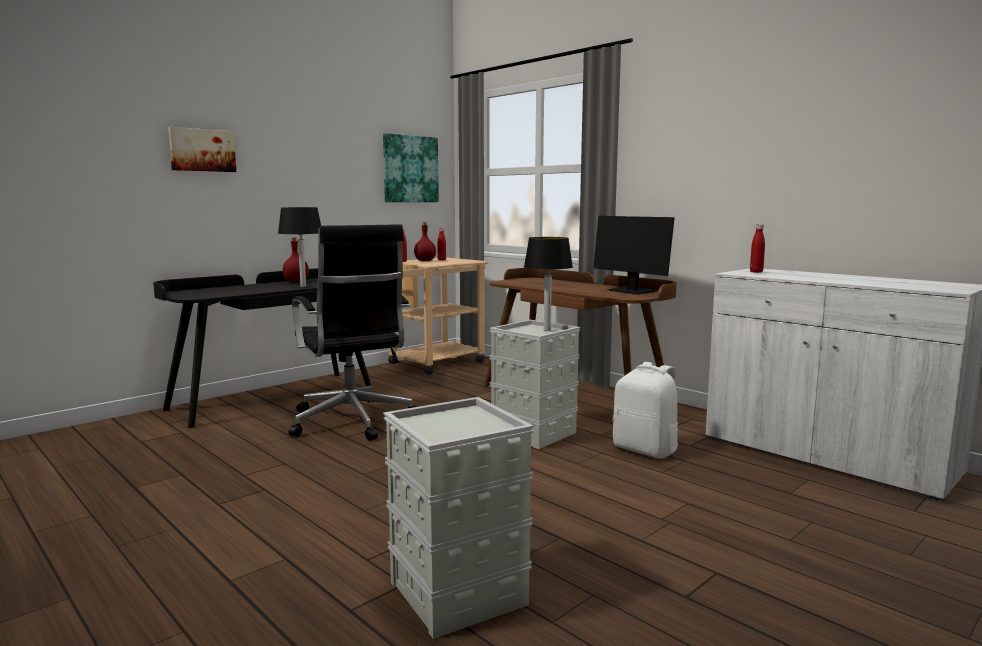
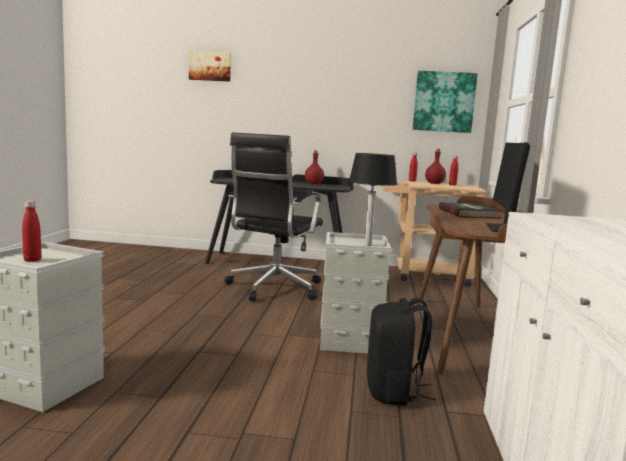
camera: 50 degrees right, 0 degrees up
picture [168,127,236,172] -> picture moved to [189,51,231,82]
black table lamp [278,207,321,287] -> none
white backpack [612,362,678,459] -> black backpack [367,298,436,406]
red bottle [750,224,765,273] -> red bottle moved to [22,200,42,262]
none -> book [439,202,502,219]

